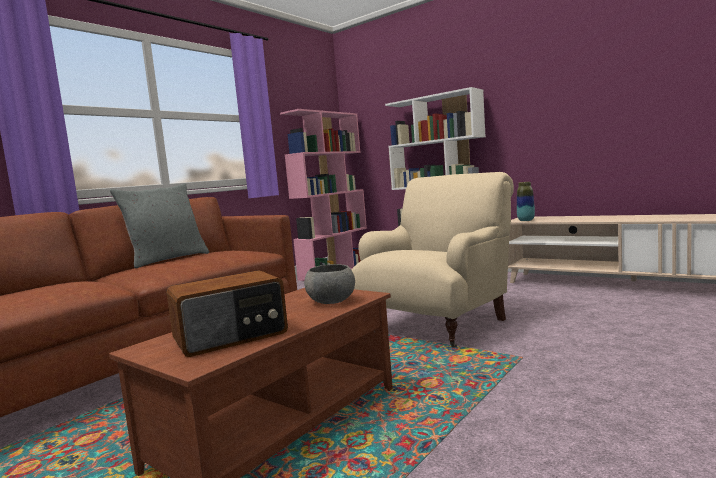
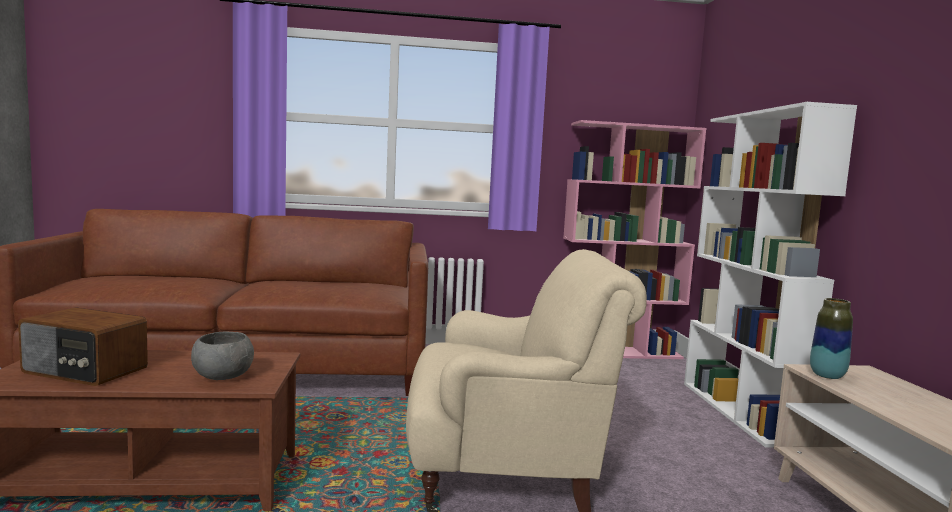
camera: 45 degrees right, 0 degrees up
grey pillow [109,183,209,268] -> none

